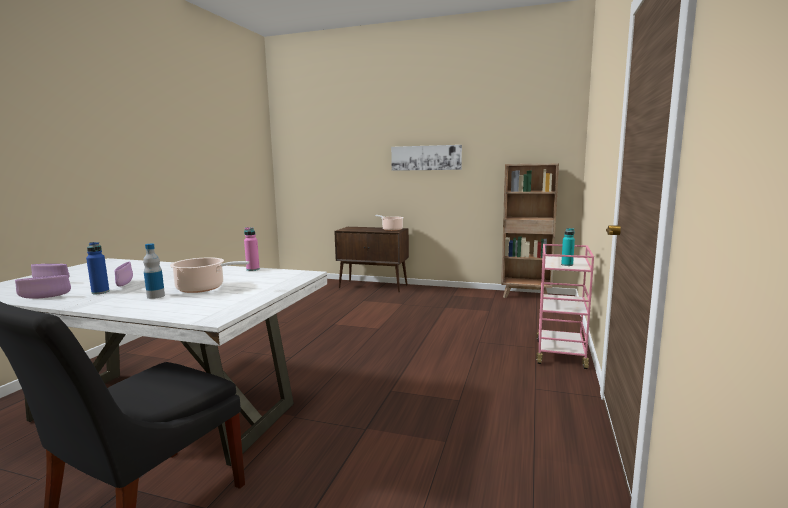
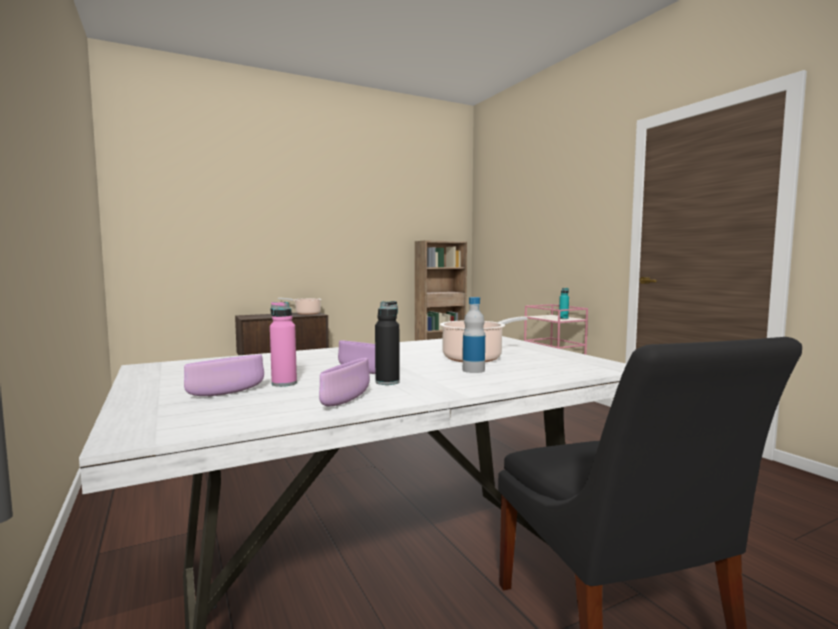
camera: 45 degrees left, 5 degrees down
blue bottle [86,242,109,294] -> black bottle [375,301,400,385]
pink bottle [244,227,260,271] -> pink bottle moved to [270,302,297,387]
picture [391,145,462,171] -> none

